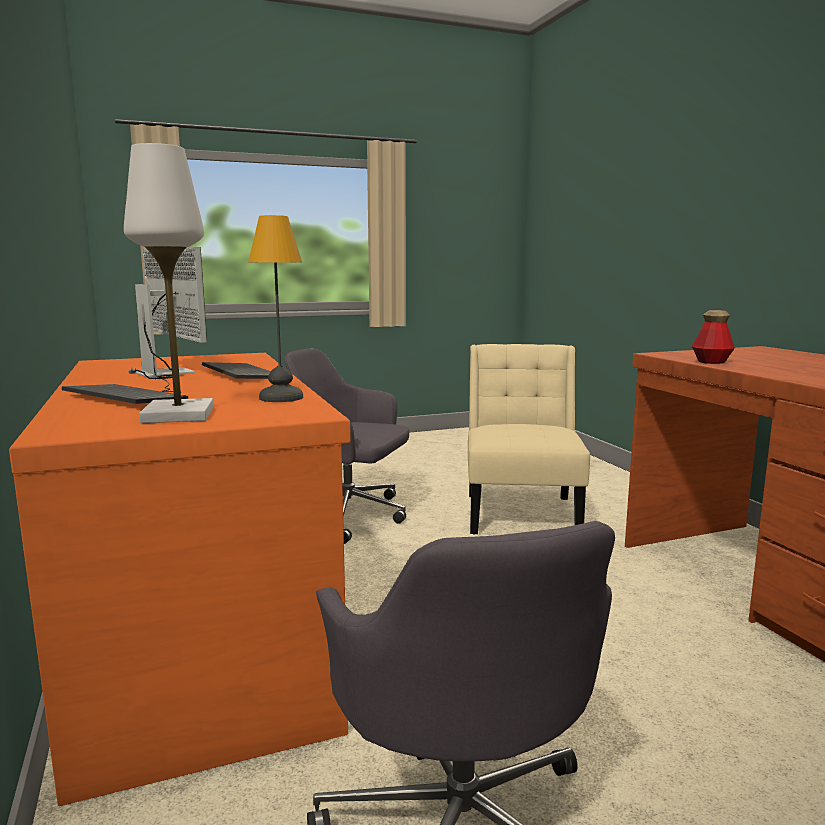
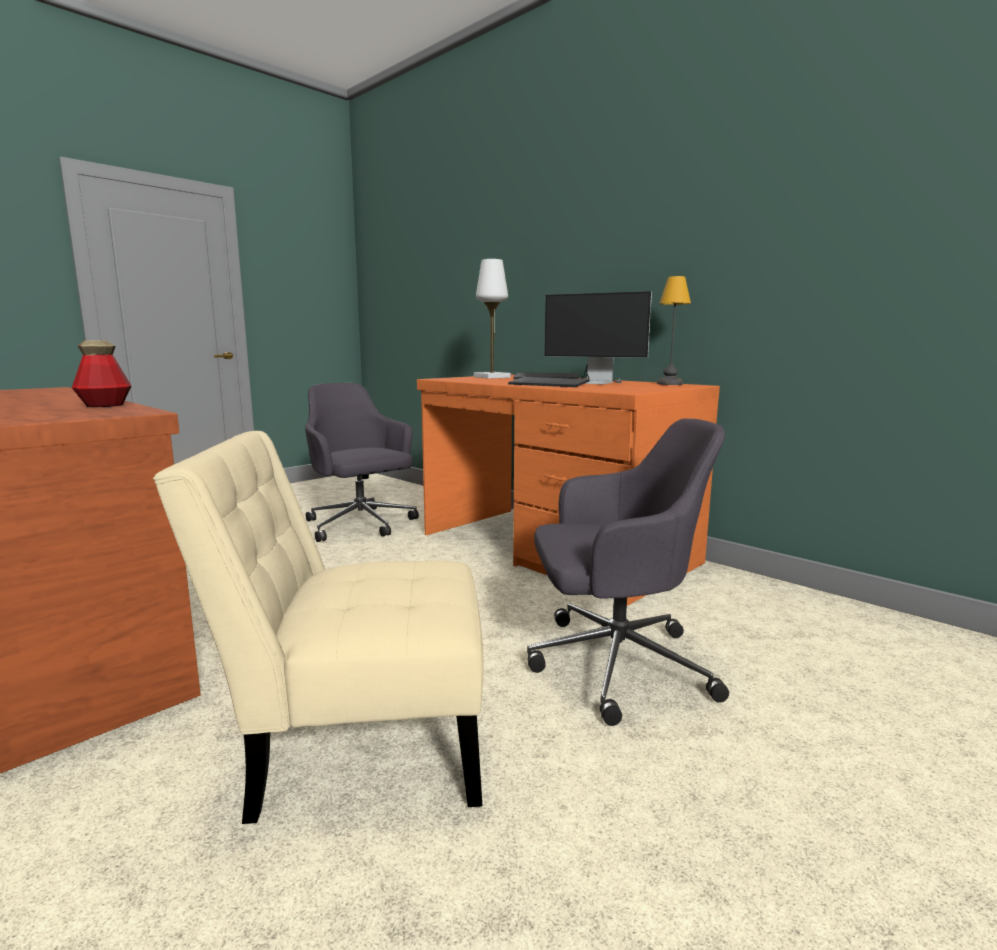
camera: 155 degrees right, 0 degrees up
table lamp [248,215,303,402] -> table lamp moved to [657,276,691,385]
beige chair [468,344,590,534] -> beige chair turned 105 degrees clockwise [153,431,483,824]

